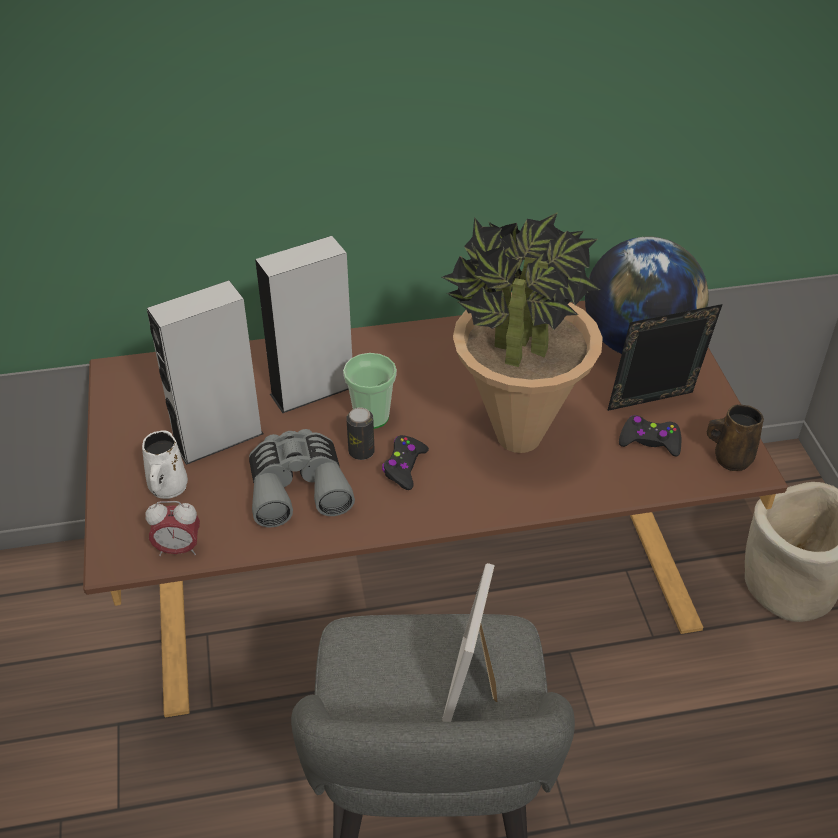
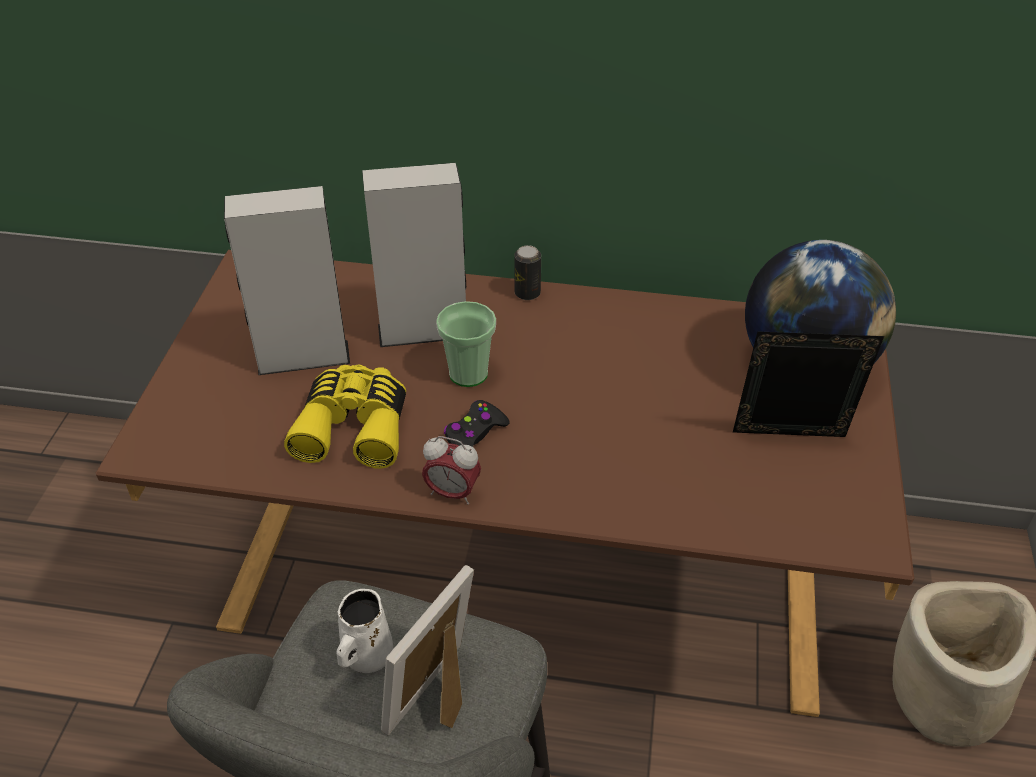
camera: 20 degrees right, 0 degrees up
white mug [142,430,188,499] -> white mug moved to [336,589,393,673]
alarm clock [145,501,200,556] -> alarm clock moved to [422,436,481,505]
grey binoculars [249,429,355,528] -> yellow binoculars [284,364,406,469]
can [346,407,375,460] -> can moved to [514,245,541,300]
potted plant [442,212,603,453] -> none
black game controller [619,415,681,456] -> none
brown mug [707,405,764,471] -> none

